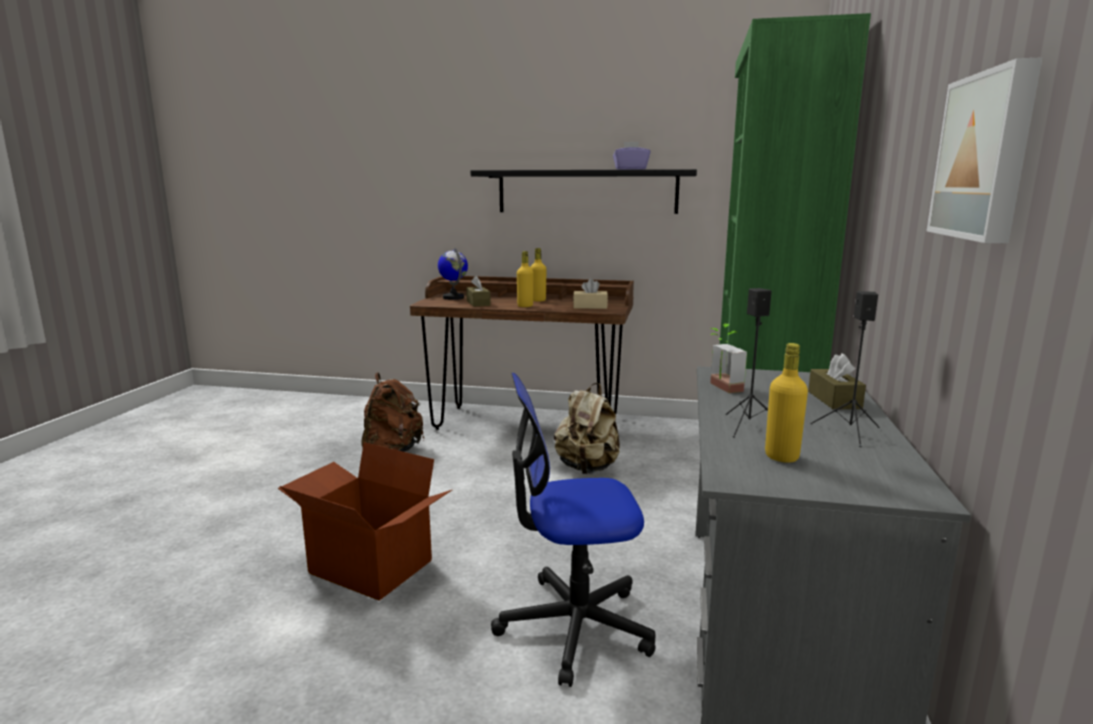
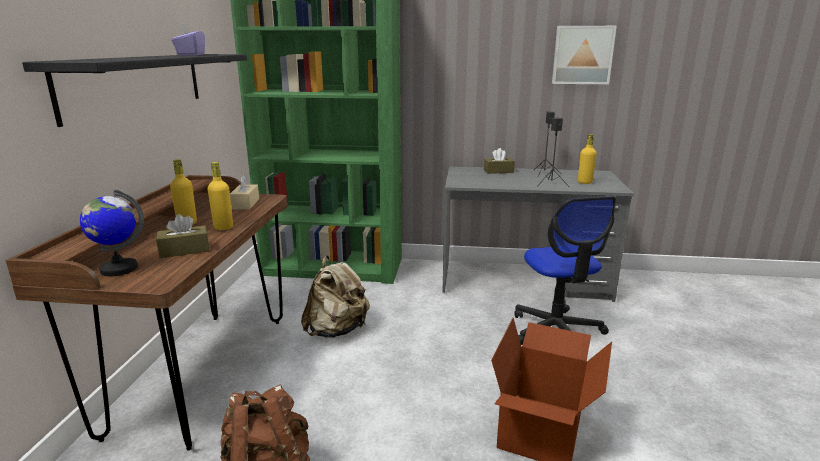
camera: 95 degrees left, 5 degrees up
potted plant [710,323,747,393] -> none

